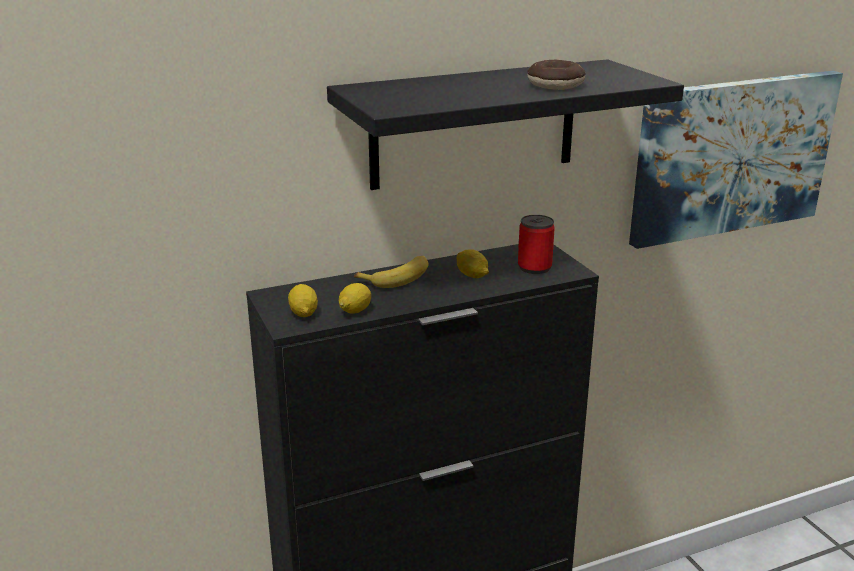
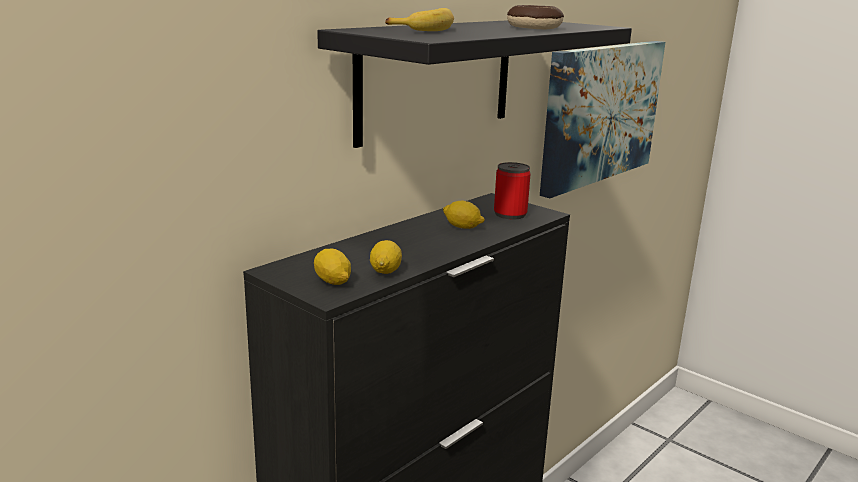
camera: 25 degrees left, 5 degrees down
banana [354,256,429,288] -> banana moved to [385,8,454,31]

